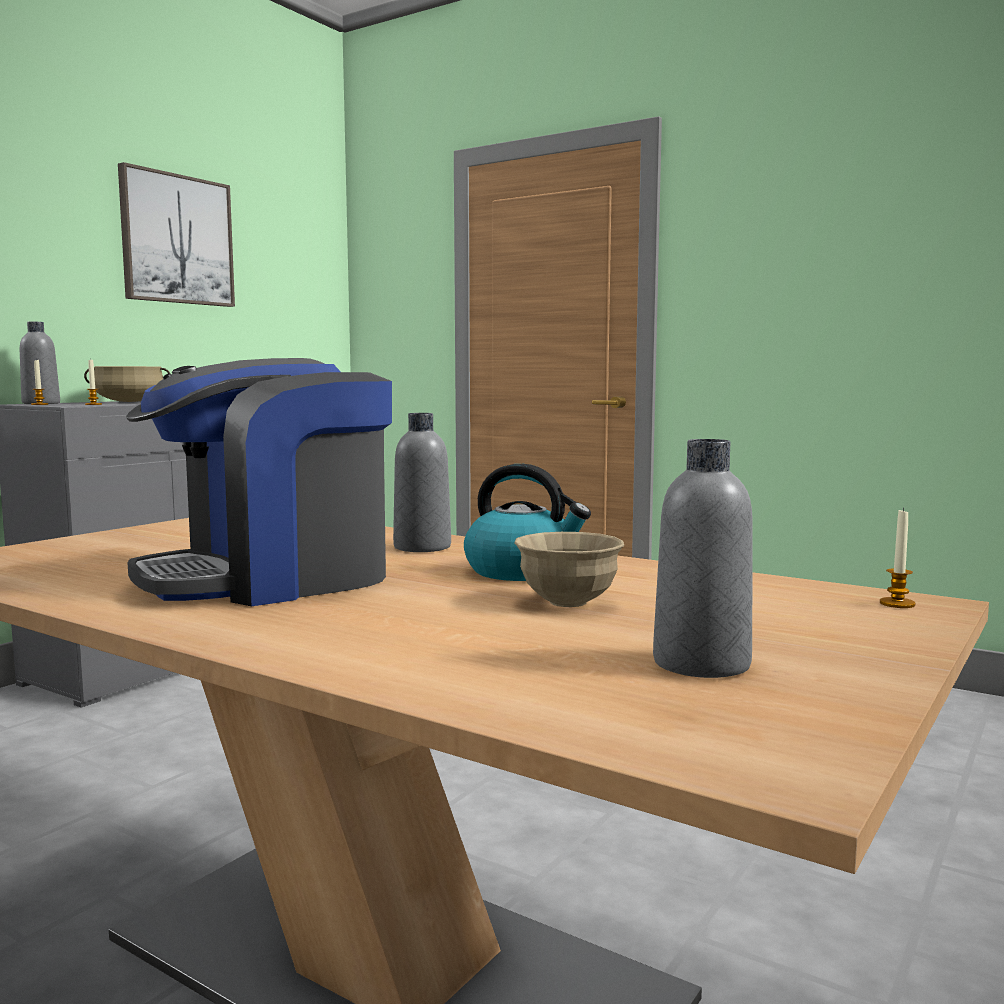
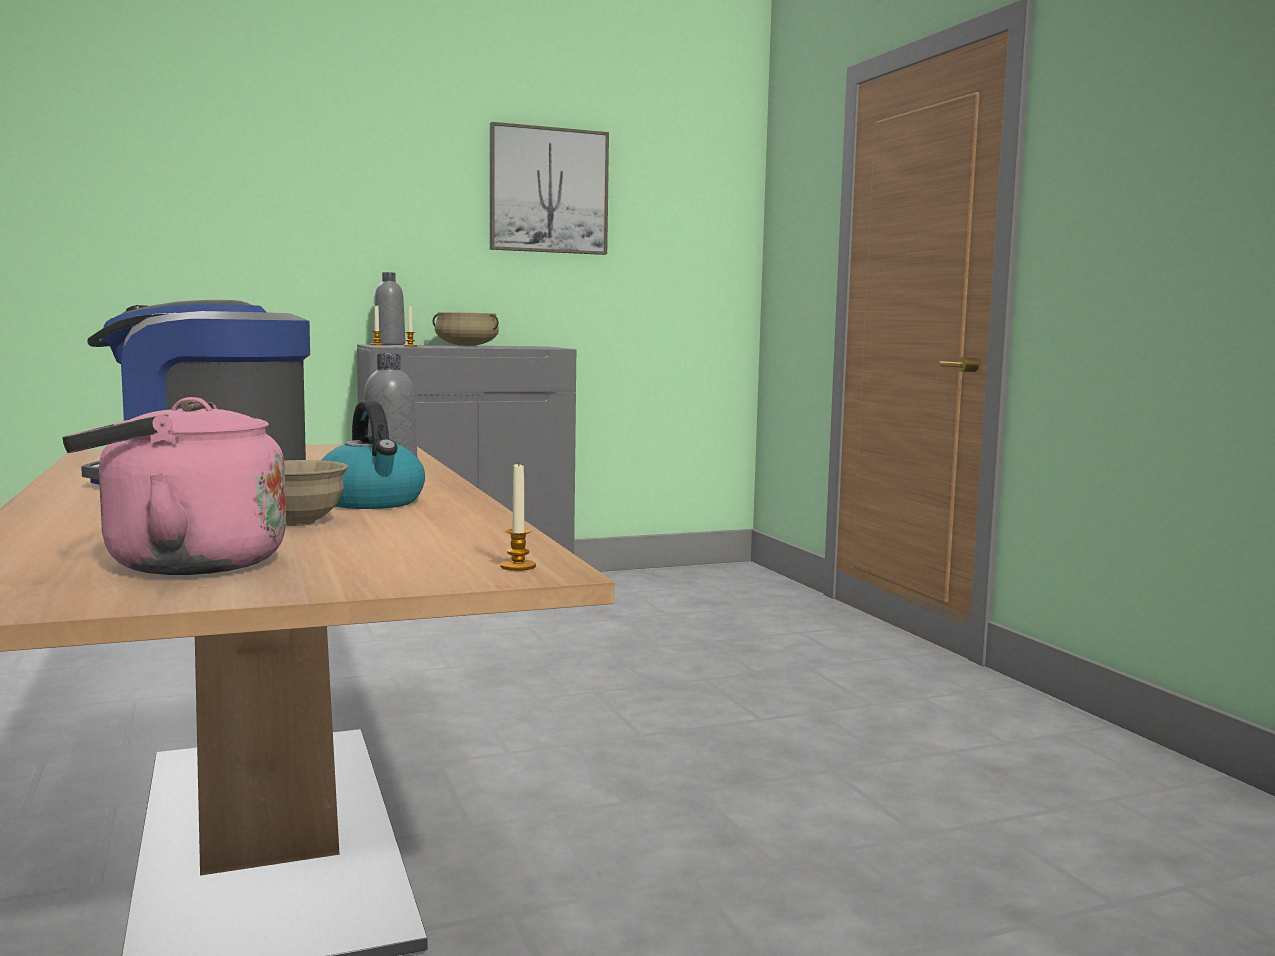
camera: 35 degrees right, 0 degrees up
grey bottle [653,439,753,678] -> pink kettle [62,397,286,575]

